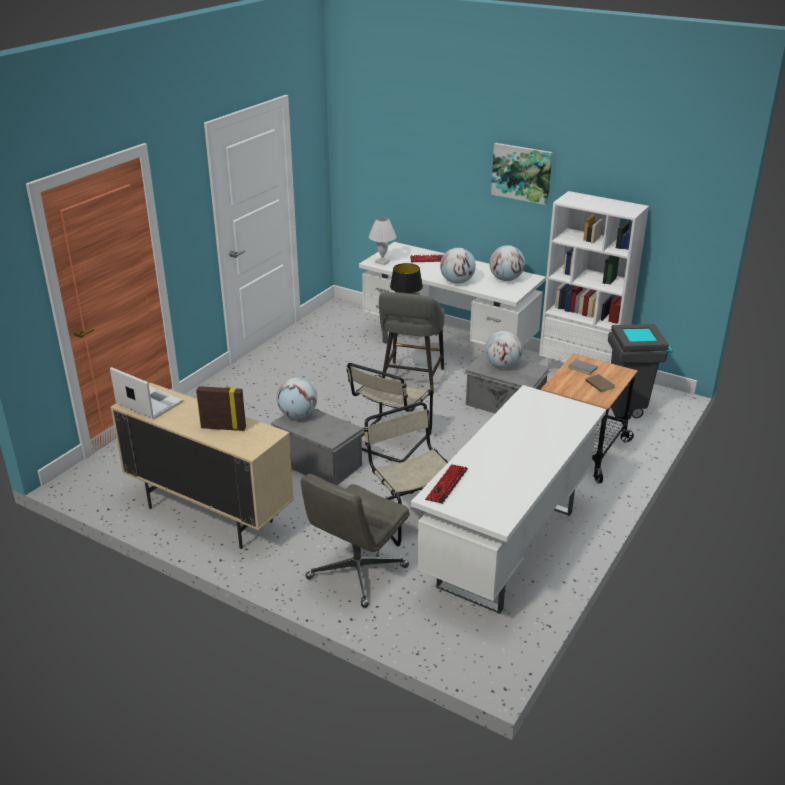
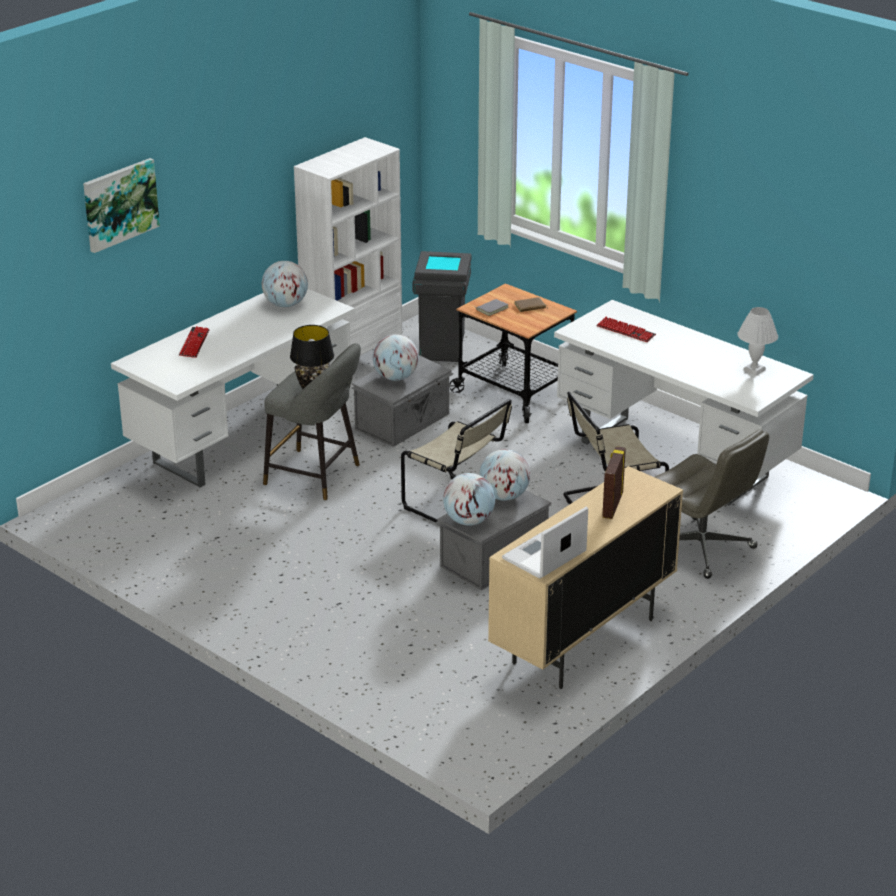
camera: 80 degrees left, 0 degrees up
white table lamp [369,217,396,265] -> white table lamp moved to [737,307,778,376]
keyboard [425,464,468,504] -> keyboard moved to [596,317,656,342]
globe [440,248,476,284] -> globe moved to [479,449,530,501]
picture [491,143,553,205] -> picture moved to [83,158,160,253]

